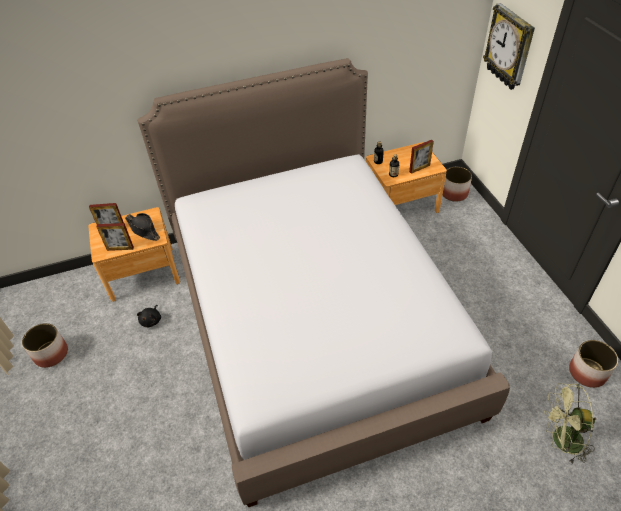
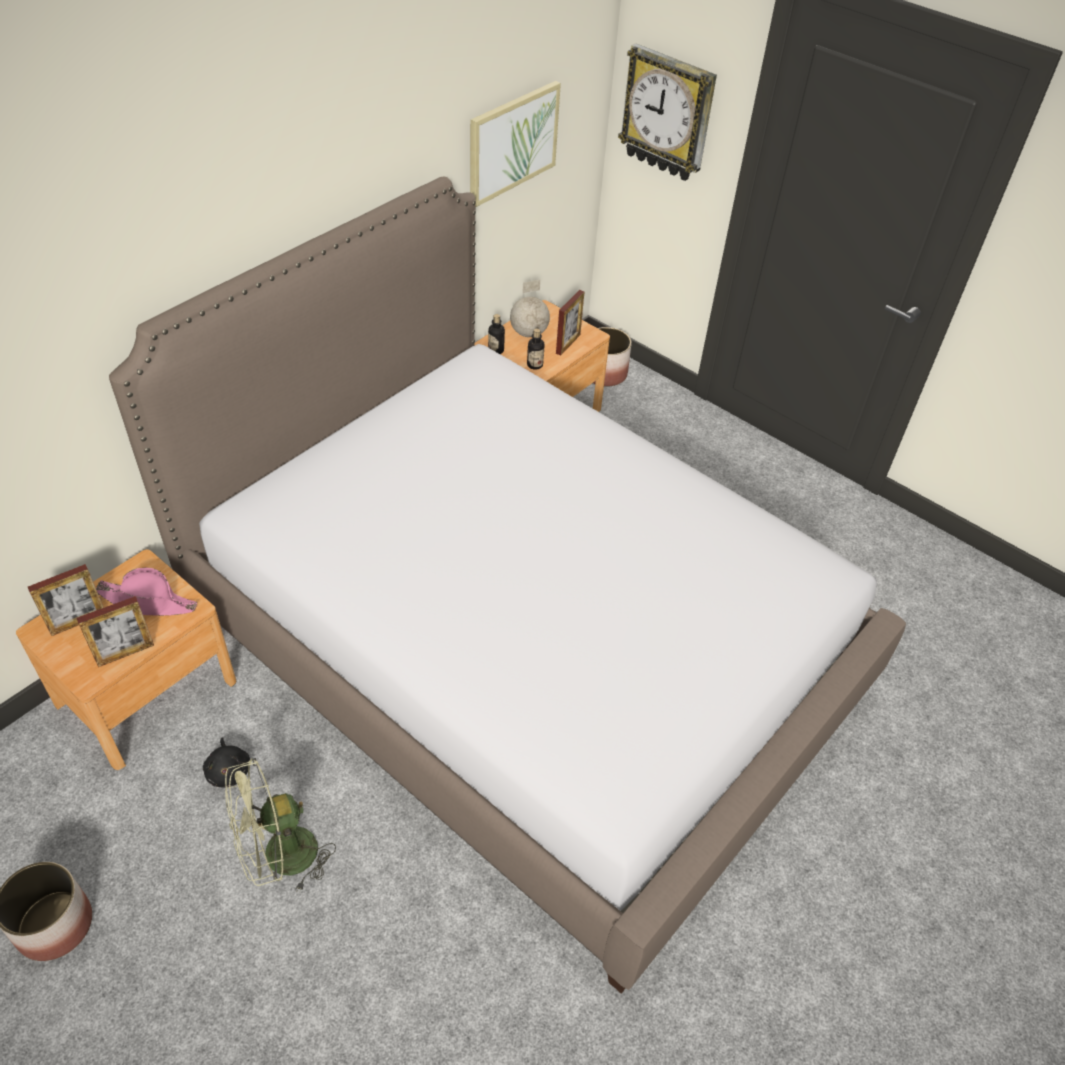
camera: 35 degrees left, 0 degrees up
black hat [125,213,160,241] -> pink hat [96,568,197,616]
green fan [544,383,596,463] -> green fan moved to [225,758,336,893]
planter [569,340,618,388] -> none
none -> picture [470,81,561,208]
none -> globe [510,279,550,337]

